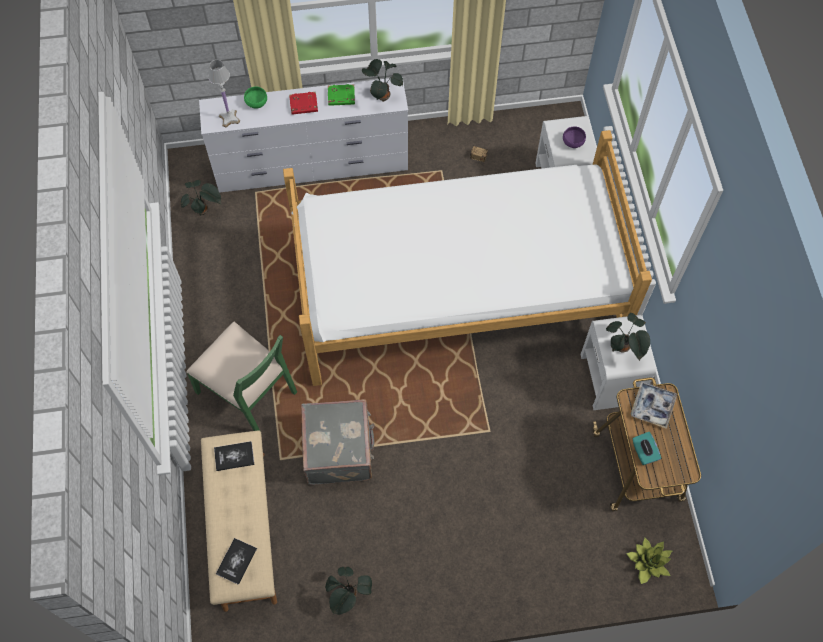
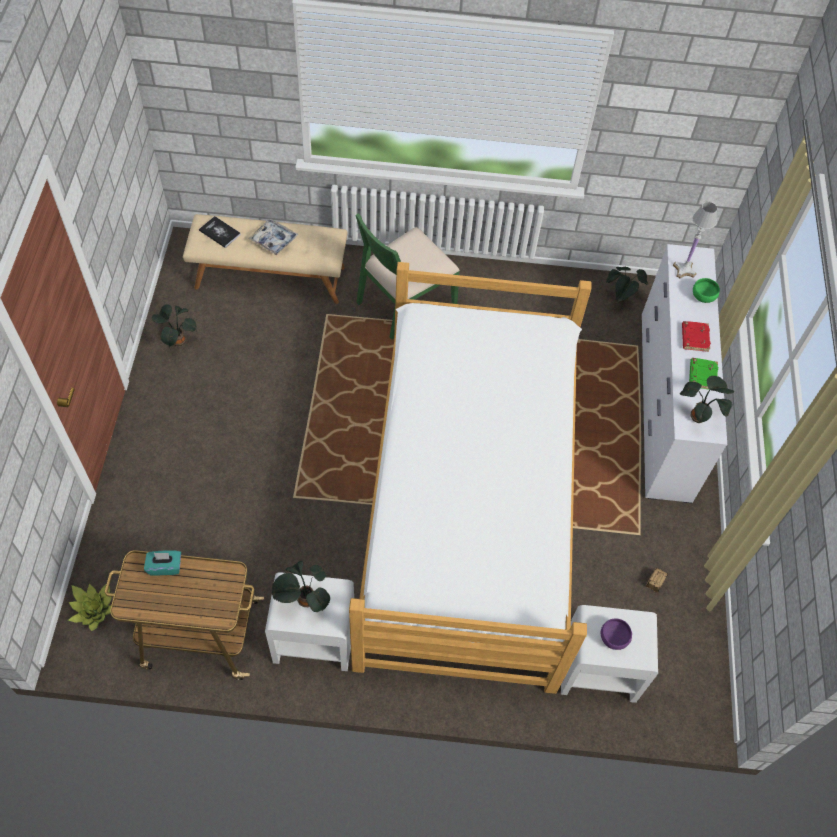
camera: 100 degrees right, 5 degrees down
book [214,441,254,471] -> none
grey suitcase [301,399,375,485] -> none
tray [631,381,677,429] -> tray moved to [248,219,299,256]

